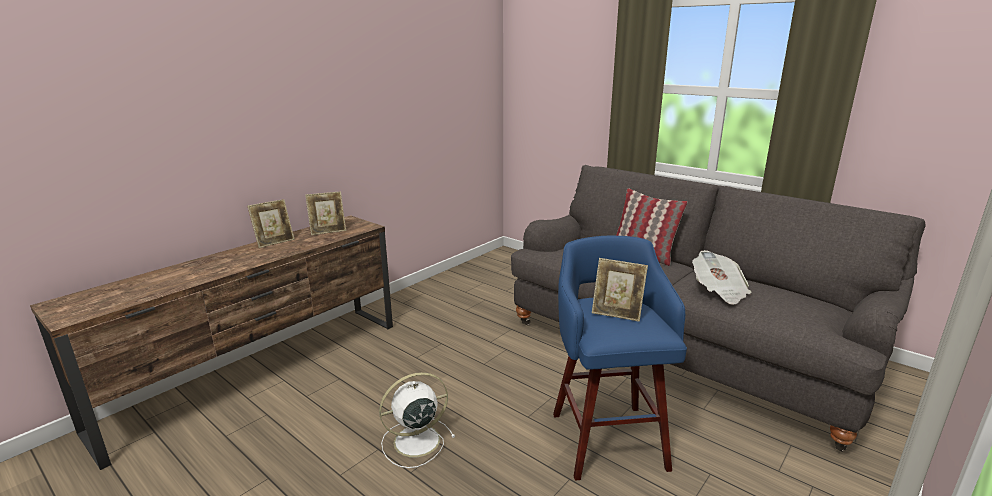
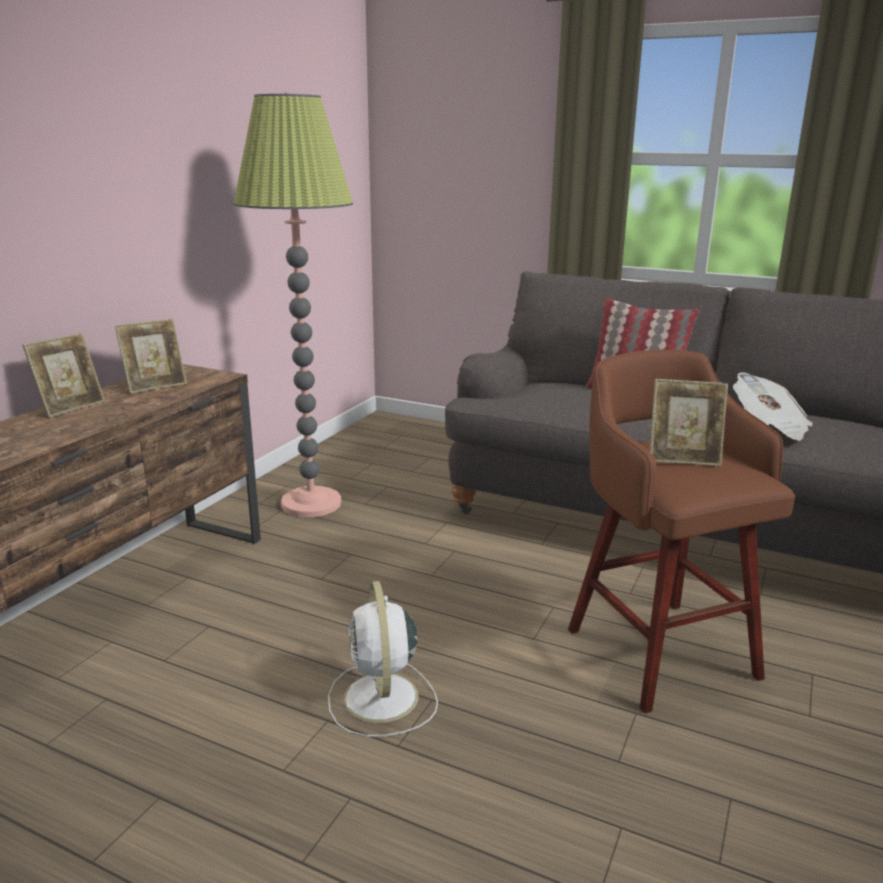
camera: 15 degrees left, 0 degrees up
white fan [379,372,455,468] -> white fan turned 60 degrees counterclockwise [328,581,438,737]
blue stool [553,236,687,481] -> brown stool [568,350,795,714]
none -> floor lamp [233,93,353,517]

